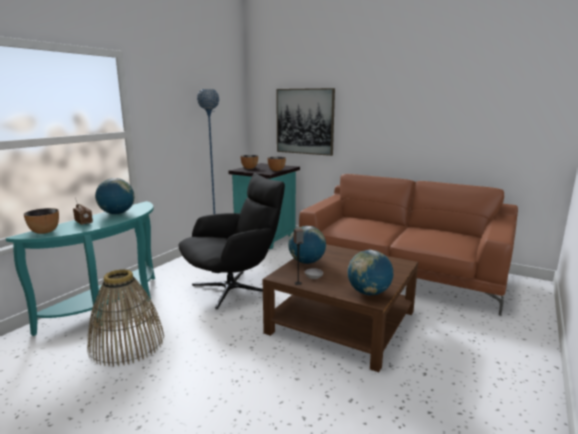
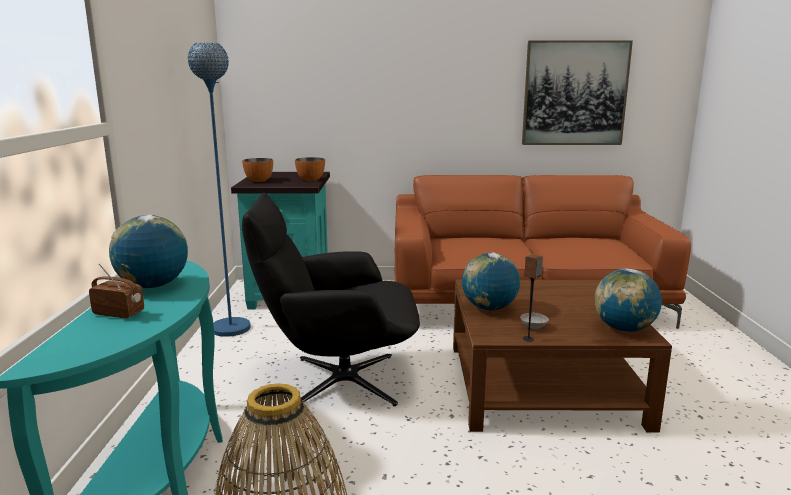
camera: 30 degrees left, 0 degrees up
bowl [24,208,59,234] -> none
black armchair [179,173,285,309] -> black armchair turned 120 degrees counterclockwise [242,193,420,406]
picture [276,88,335,156] -> picture moved to [522,40,633,145]

